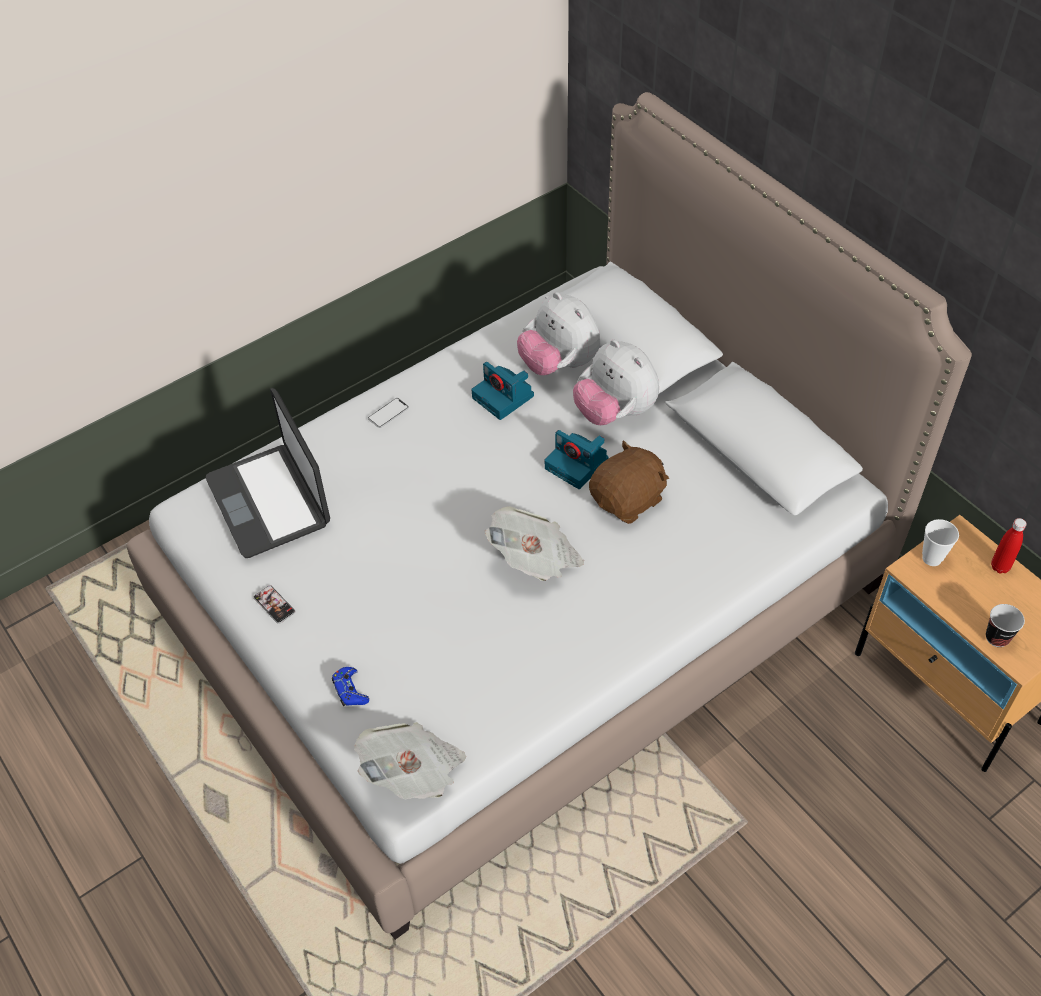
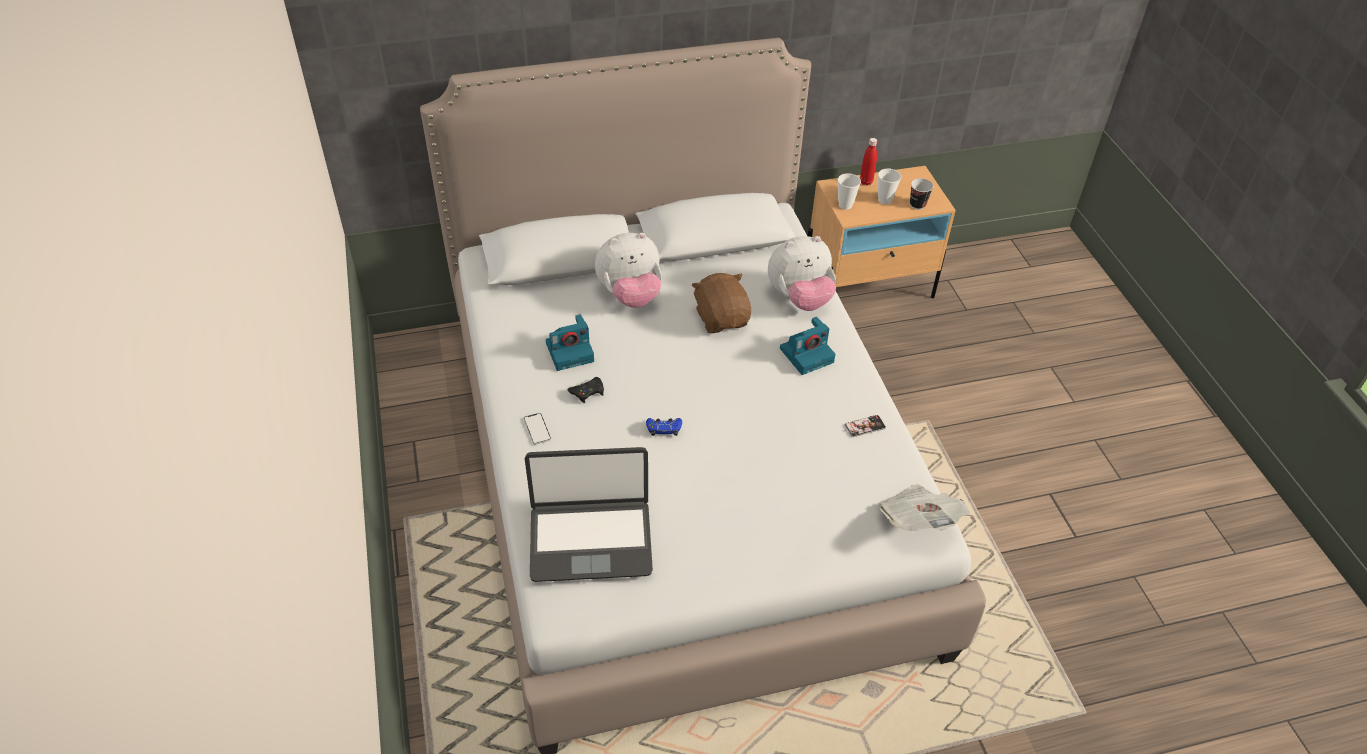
camera: 70 degrees left, 5 degrees down
phone [254,585,295,624] -> phone moved to [845,415,886,437]
blue game controller [332,667,369,707] -> blue game controller moved to [646,418,682,436]
newspaper [485,506,584,581] -> none
plush toy [517,292,600,375] -> plush toy moved to [768,236,836,311]
camera [545,430,608,489] -> camera moved to [780,317,835,375]
none -> black game controller [567,377,604,403]
none -> cup [878,169,901,205]

